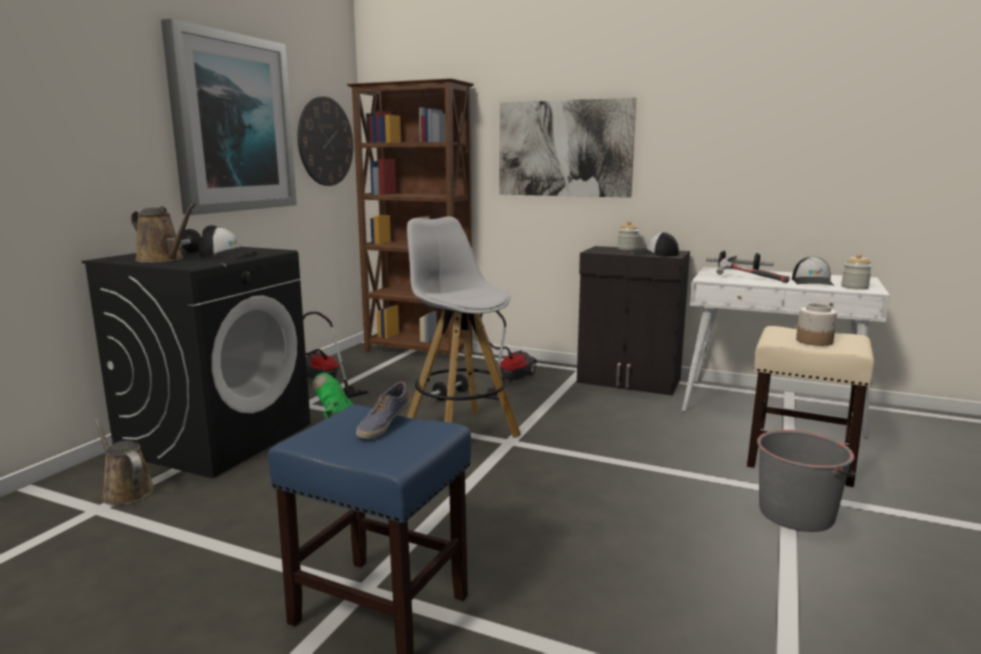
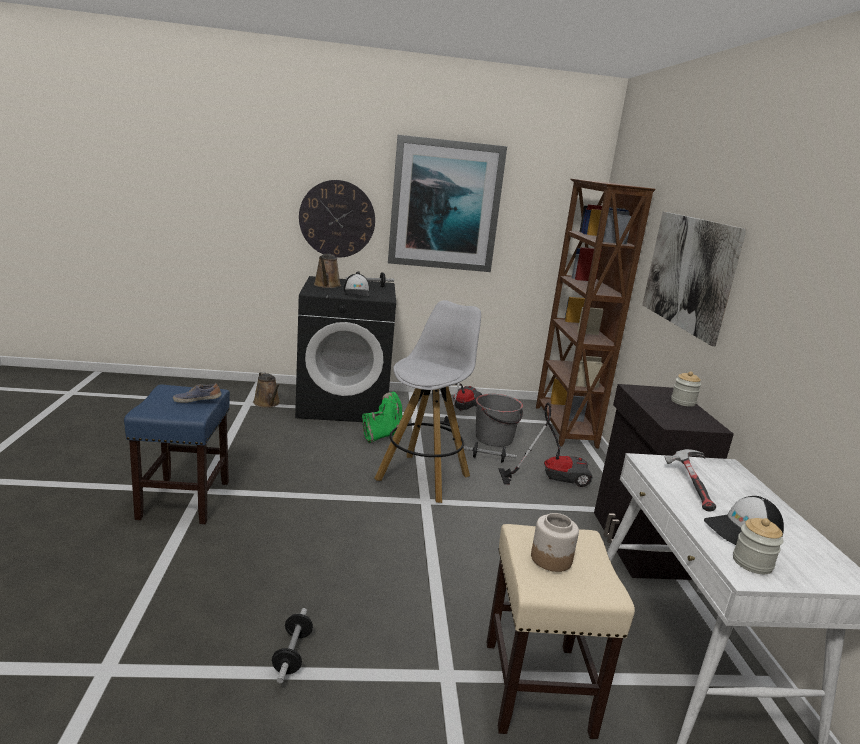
camera: 60 degrees right, 5 degrees up
brown watering can [95,419,155,505] -> brown watering can turned 135 degrees clockwise [253,372,280,408]
wall clock [297,96,353,186] -> wall clock moved to [299,180,375,258]
cap [631,232,679,257] -> none
dumbbell [706,251,774,270] -> dumbbell moved to [272,608,313,683]
grey bucket [757,430,856,532] -> grey bucket moved to [476,394,523,447]

